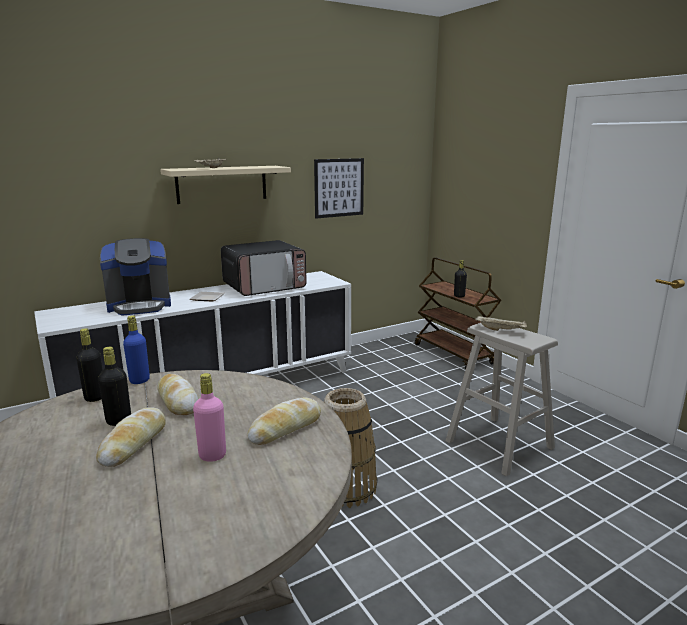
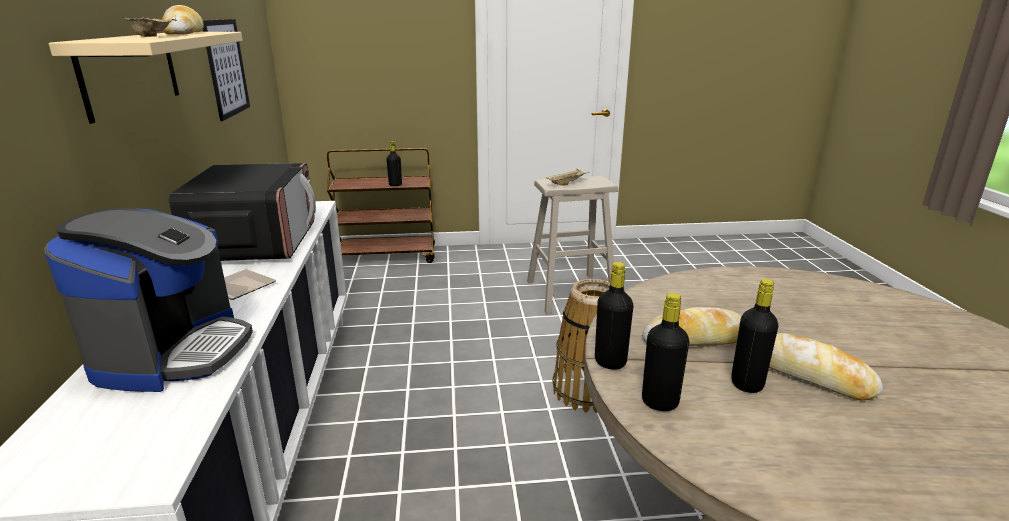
camera: 65 degrees left, 5 degrees up
blue bottle [123,315,150,384] -> black bottle [595,262,633,369]
pink bottle [193,373,226,462] -> none
bread [247,397,321,445] -> bread moved to [162,5,204,35]

